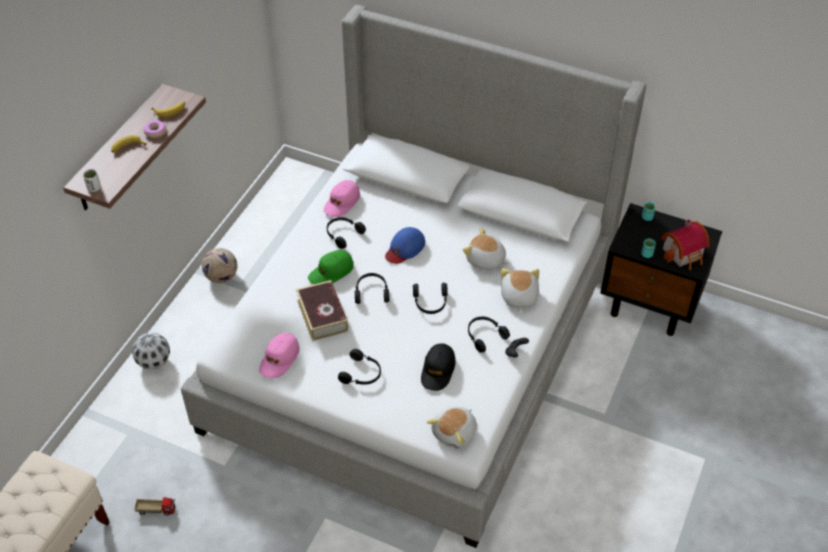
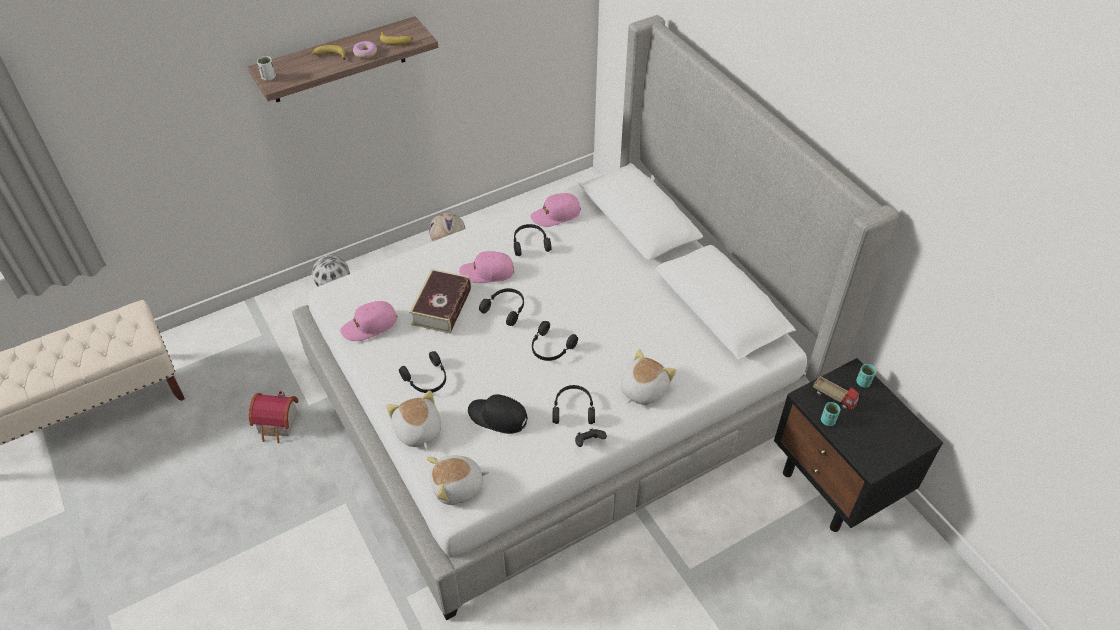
camera: 35 degrees right, 0 degrees up
toy truck [134,497,175,516] -> toy truck moved to [813,376,861,410]
green cap [308,250,354,285] -> pink cap [459,251,514,283]
blue cap [385,227,425,264] -> none
black cap [421,344,456,391] -> black cap turned 60 degrees clockwise [468,394,528,434]
plush toy [463,228,508,270] -> plush toy moved to [386,390,441,449]
toy house [661,219,710,270] -> toy house moved to [249,390,299,443]

